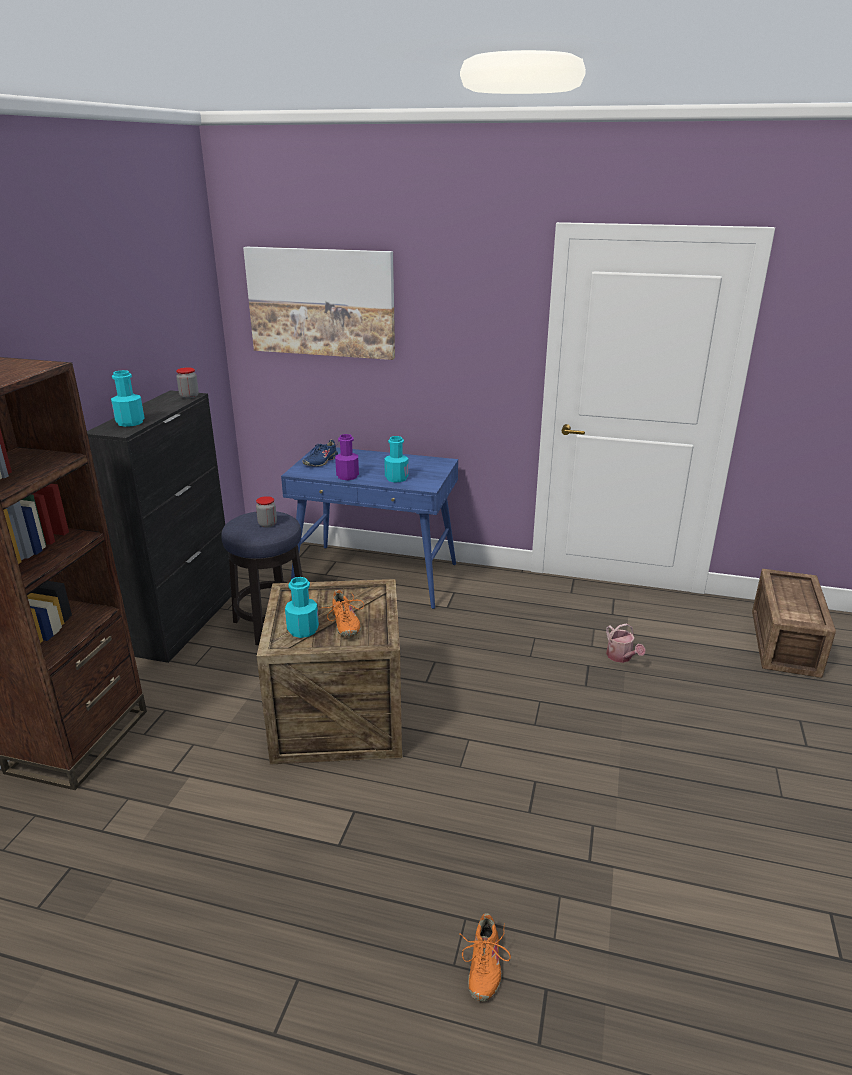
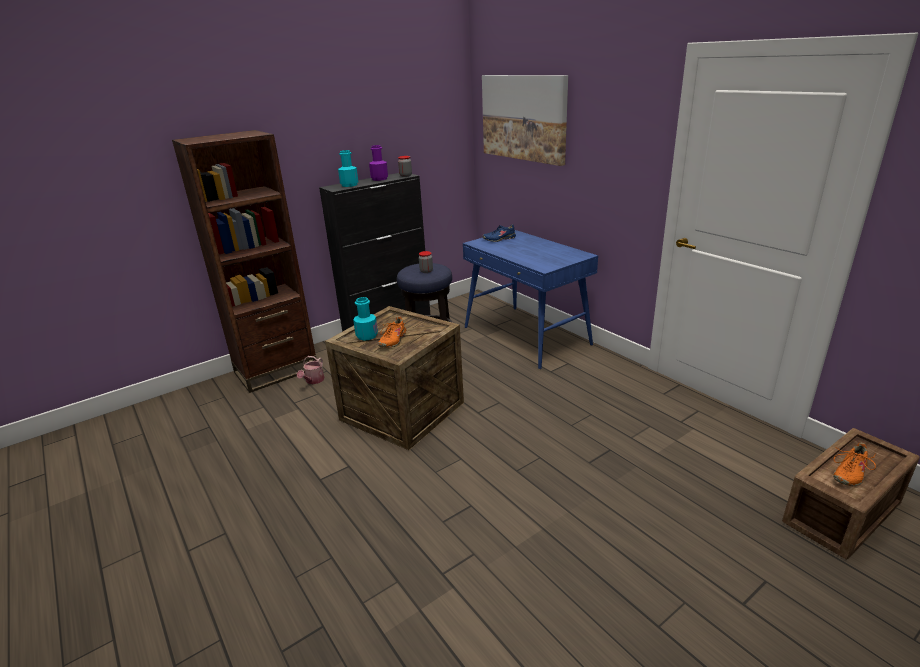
camera: 40 degrees right, 0 degrees up
purple bottle [335,434,359,480] -> purple bottle moved to [369,145,388,181]
turquoise bottle [384,436,409,482] -> none
orange shoe [460,913,511,1001] -> orange shoe moved to [833,443,876,486]
watering can [606,623,645,663] -> watering can moved to [297,356,324,384]

